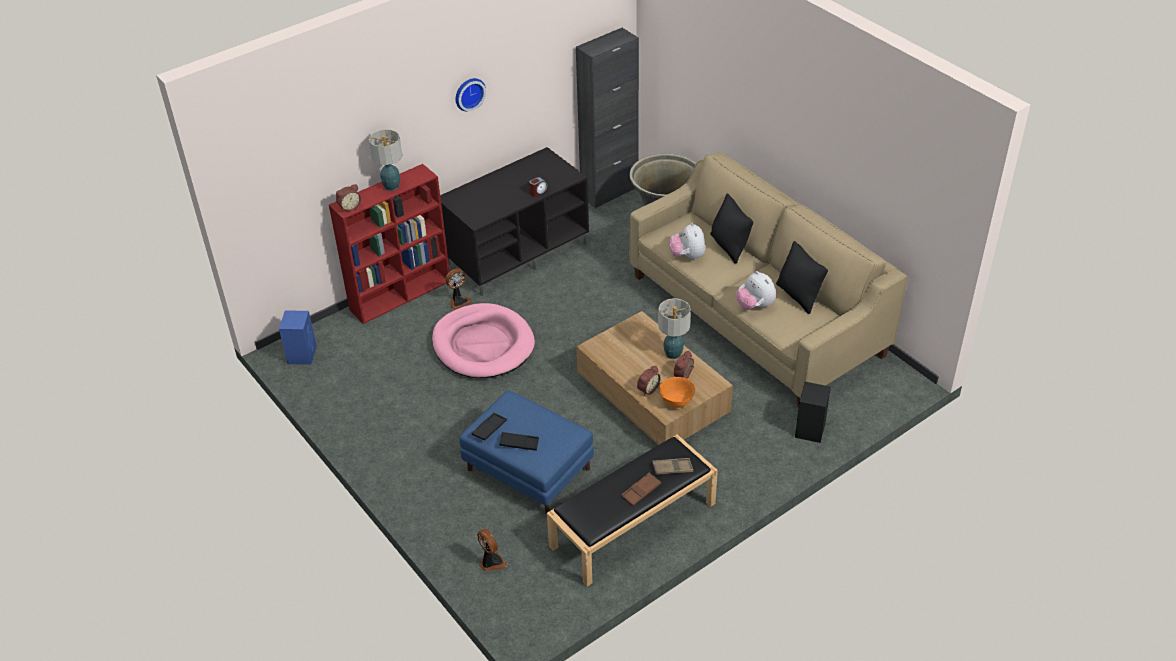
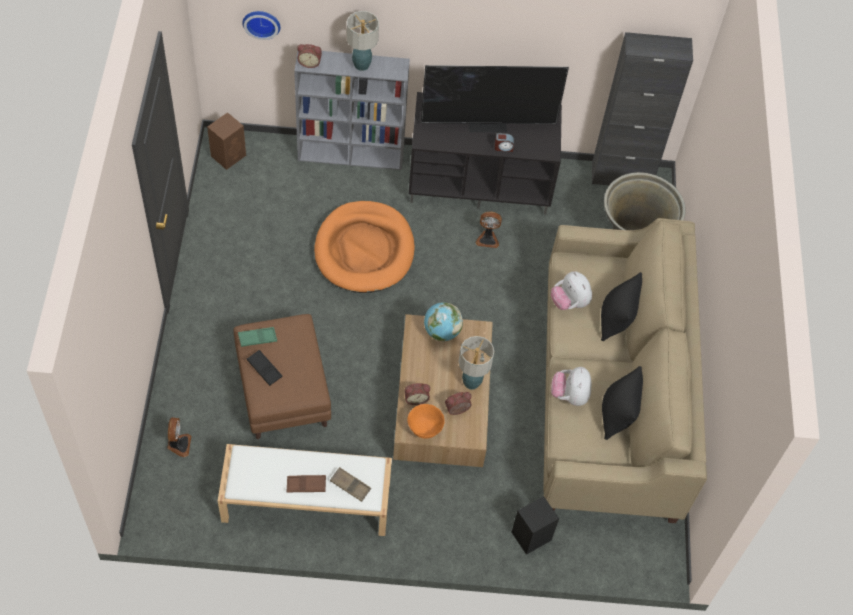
camera: 35 degrees right, 15 degrees up
blue speaker [279,311,317,365] -> brown speaker [207,112,246,170]
red bookcase [329,164,451,324] -> grey bookcase [294,51,410,170]
pink dog bed [432,303,535,378] -> orange dog bed [314,201,415,293]
fan [445,269,472,310] -> fan moved to [476,212,502,248]
wall clock [456,78,486,111] -> wall clock moved to [242,11,280,40]
blue ottoman [460,390,594,514] -> brown ottoman [234,314,331,439]
black tray [472,413,507,441] -> green tray [238,327,277,347]
black bench [547,434,718,586] -> white bench [218,444,392,536]
plush toy [669,223,705,260] -> plush toy turned 60 degrees counterclockwise [551,271,592,310]
none -> television [421,65,569,133]
none -> globe [424,302,463,341]

